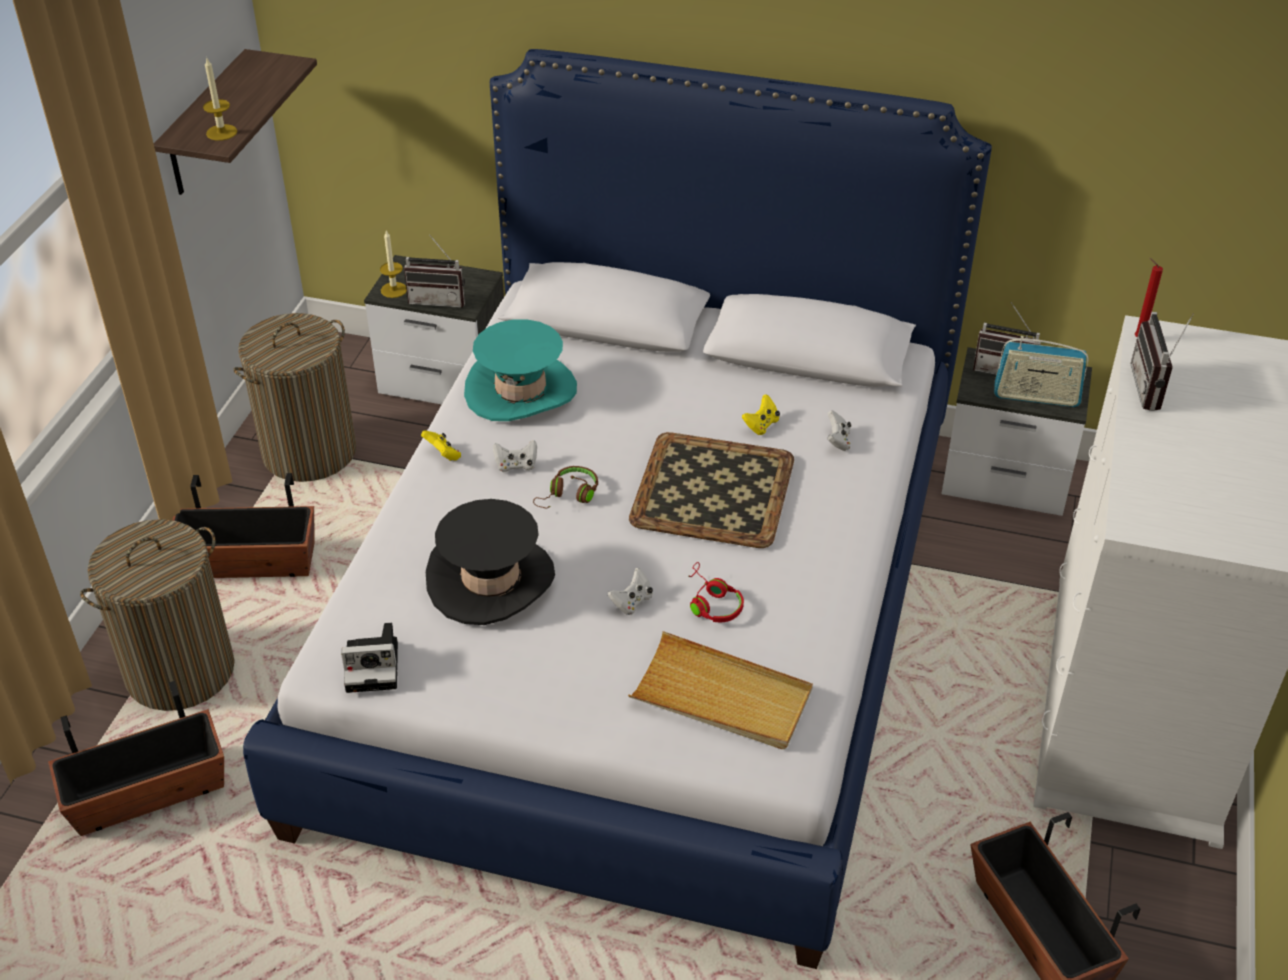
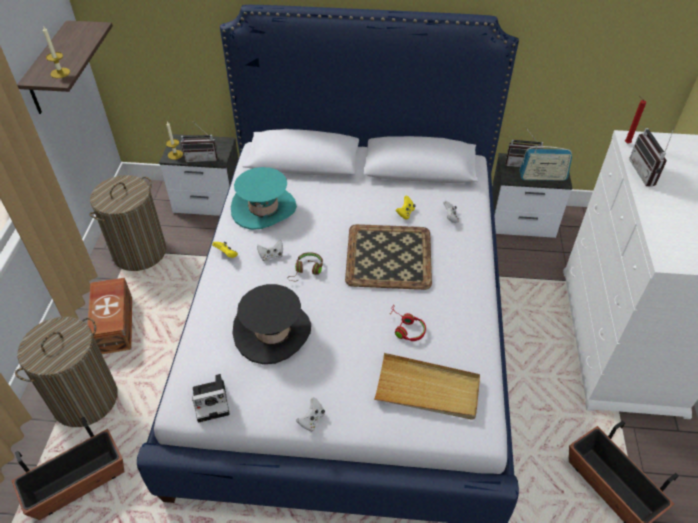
camera: 10 degrees left, 5 degrees up
planter [172,473,315,578] -> brown storage box [87,278,132,354]
white game controller [608,568,653,615] -> white game controller moved to [296,397,325,432]

